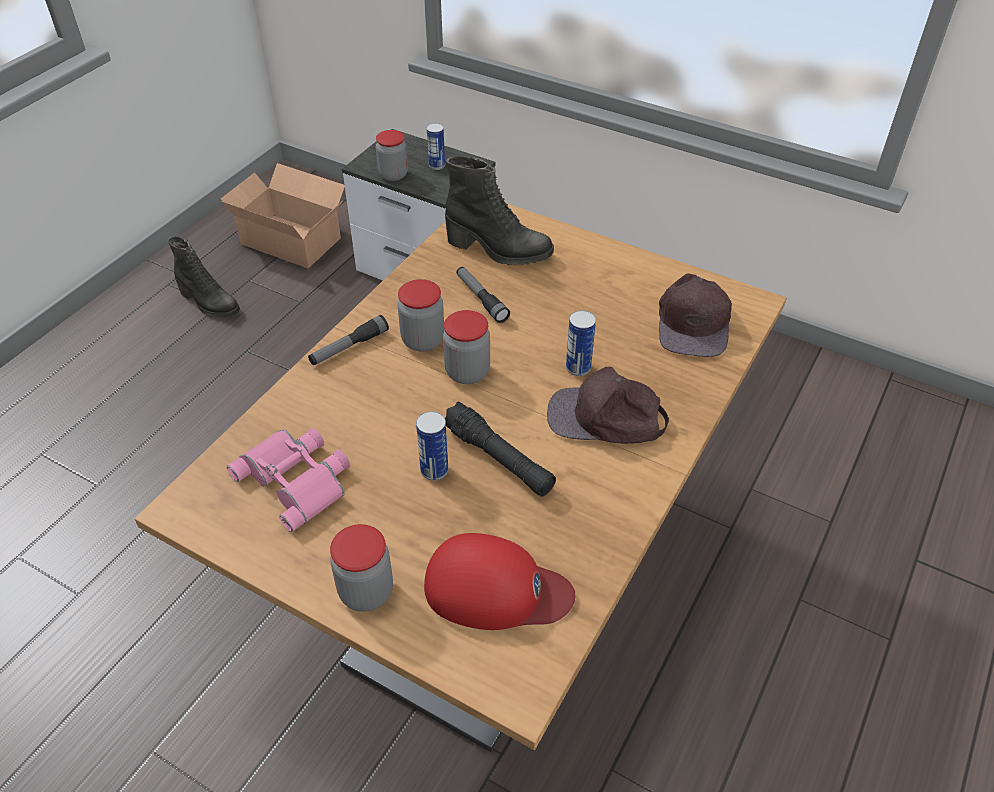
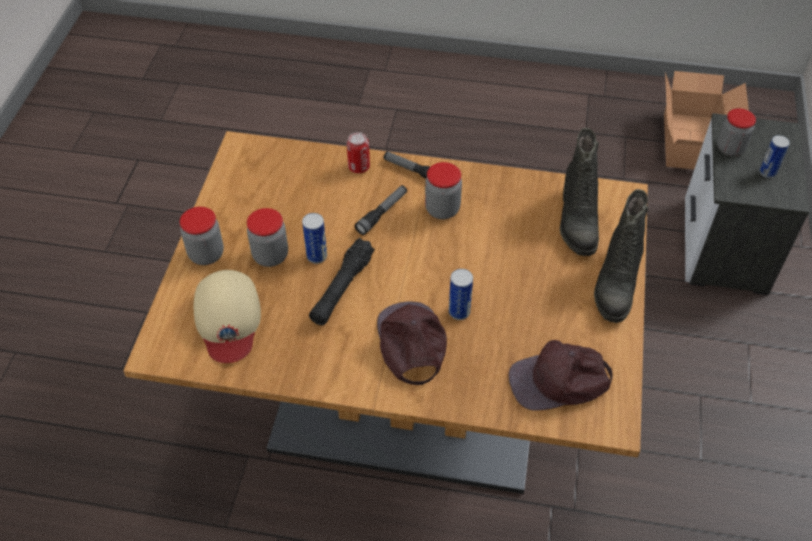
camera: 70 degrees right, 5 degrees up
black boot [167,236,240,317] -> black boot moved to [594,189,648,323]
pink binoculars [227,428,350,532] -> none
red cap [424,533,575,630] -> beige cap [194,270,261,363]
jar [443,310,490,384] -> jar moved to [247,208,288,267]
flashlight [456,267,510,323] -> flashlight moved to [355,185,407,235]
none -> can [347,132,370,173]

